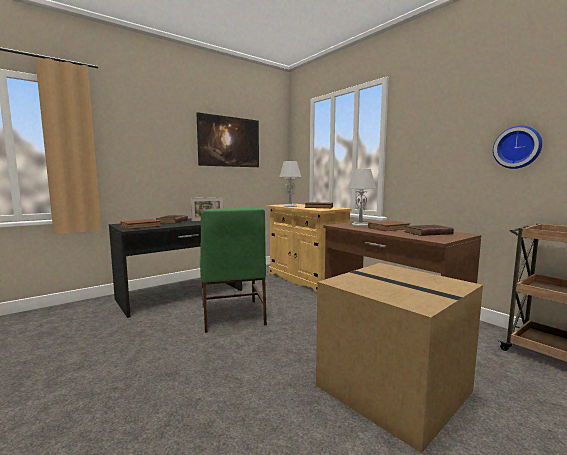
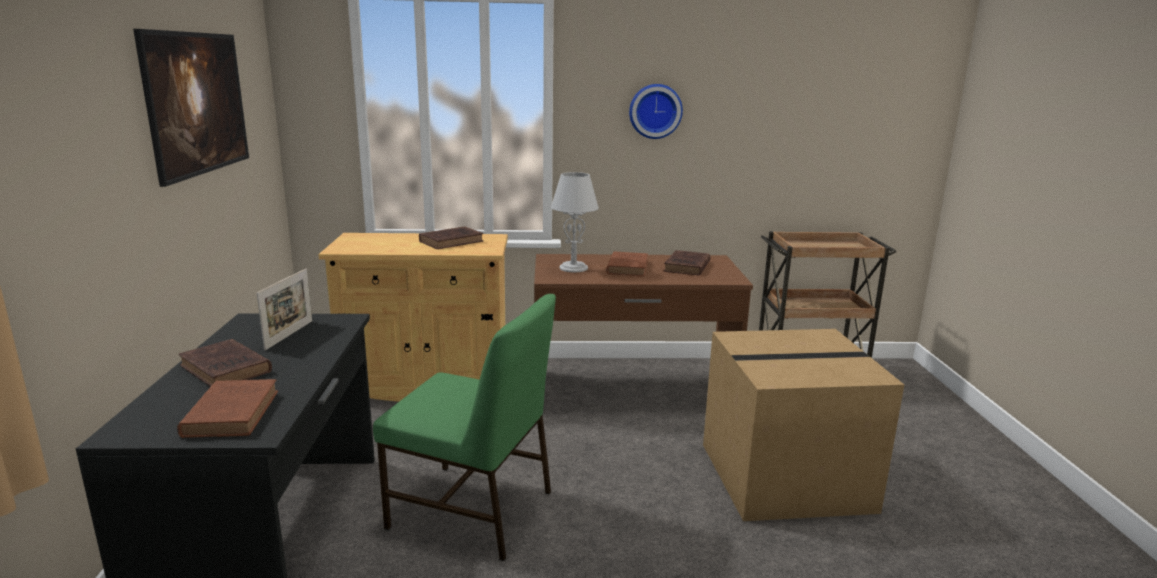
camera: 55 degrees left, 10 degrees up
grey table lamp [279,161,301,207] -> none
wall clock [493,126,542,169] -> wall clock moved to [629,84,683,139]

